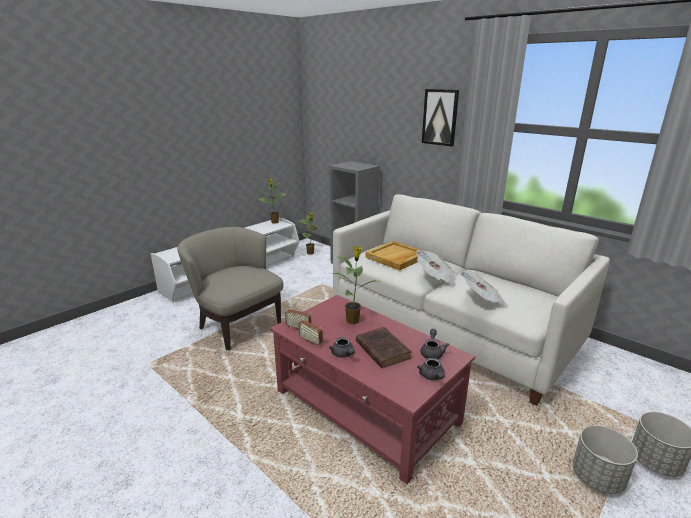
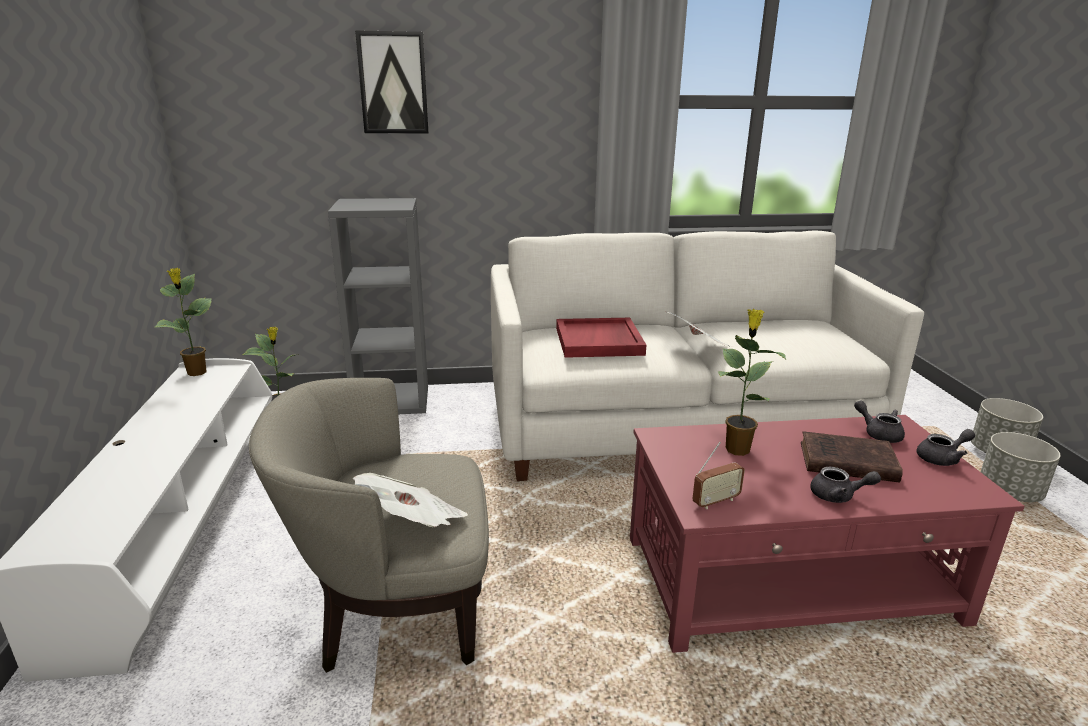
camera: 50 degrees left, 0 degrees up
radio [298,311,323,346] -> none
beige tray [365,241,423,271] -> red tray [556,318,646,358]
grey teapot [417,358,445,380] -> grey teapot turned 45 degrees counterclockwise [917,429,975,466]
picture [422,89,459,146] -> picture moved to [355,30,429,133]
newspaper [459,271,508,306] -> newspaper moved to [353,473,468,527]

